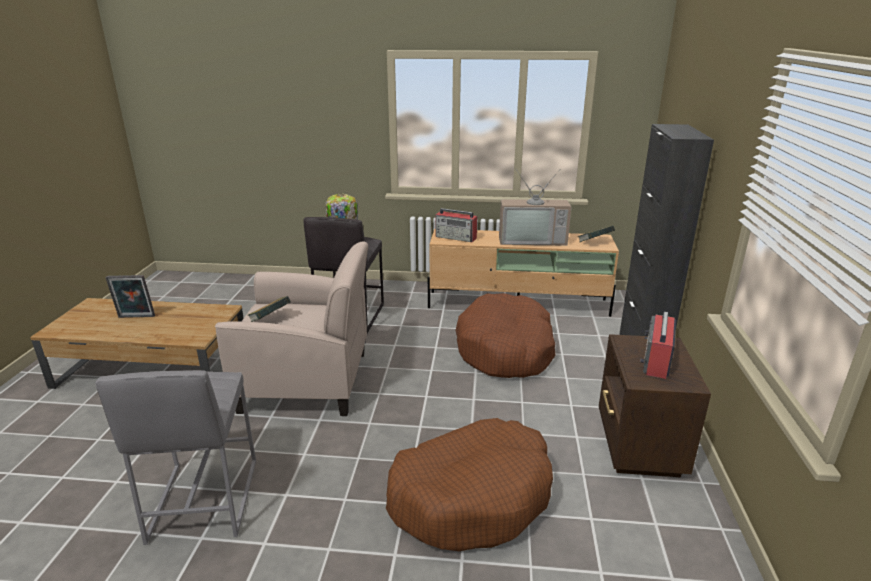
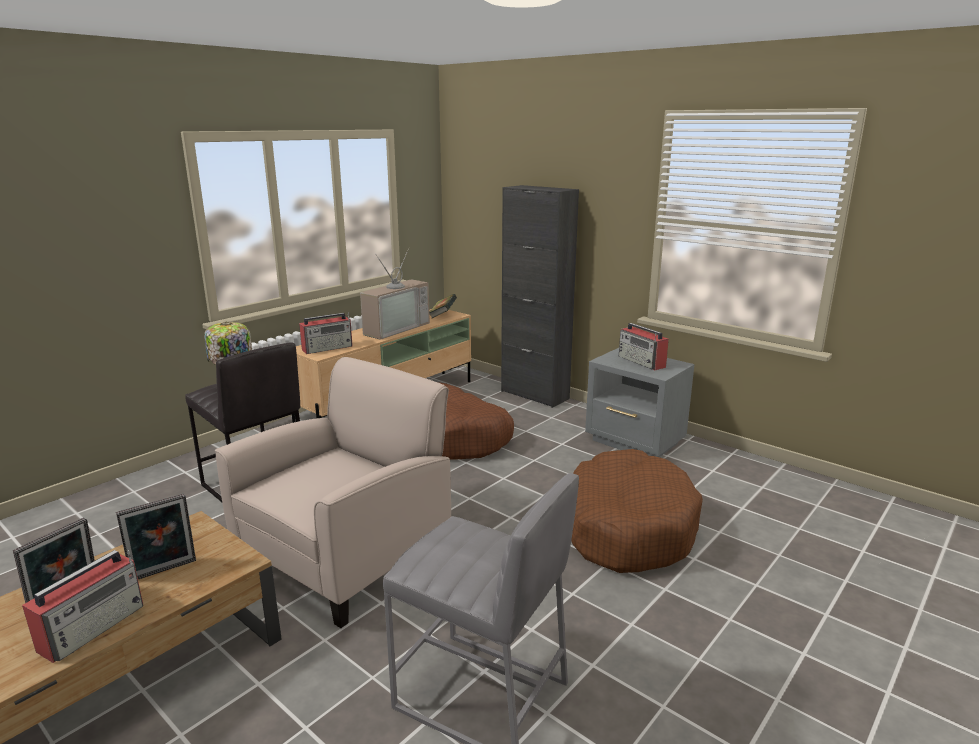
camera: 55 degrees left, 5 degrees down
book [248,296,291,322] -> none
brown nightstand [599,334,711,477] -> grey nightstand [585,348,695,457]
none -> radio [22,550,143,663]
none -> picture frame [116,494,196,579]

